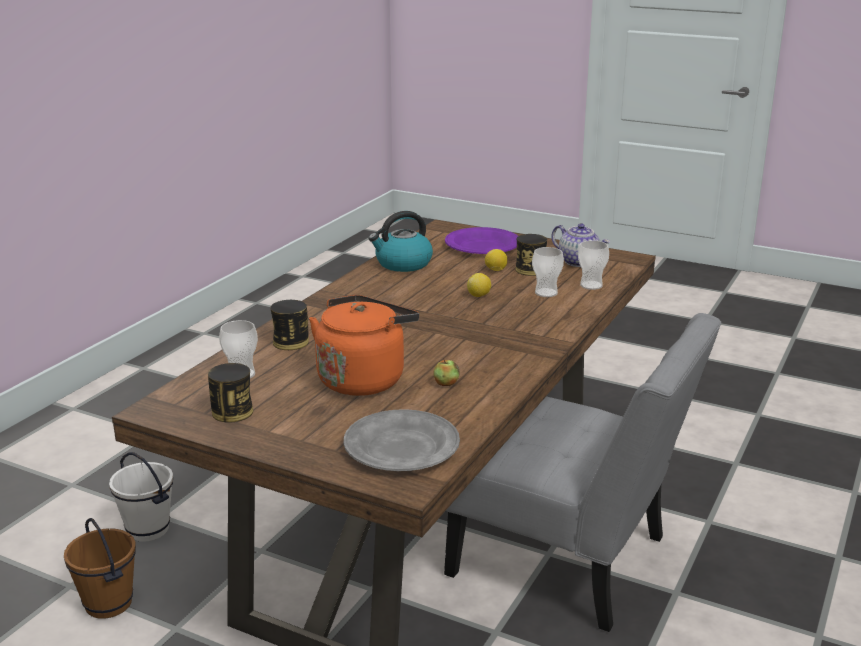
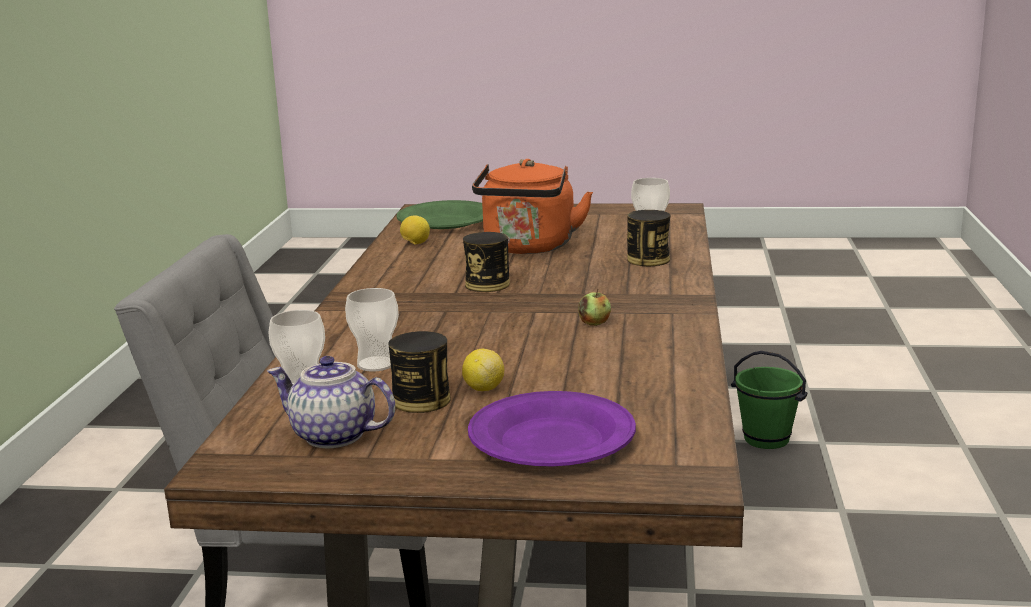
camera: 160 degrees right, 5 degrees down
brown bucket [64,518,136,619] -> green bucket [731,351,808,449]
white bucket [109,452,173,542] -> none
can [208,363,253,423] -> can moved to [463,232,510,292]
grey plate [344,409,460,471] -> green plate [396,200,483,229]
kettle [368,211,433,272] -> none
apple [434,358,460,386] -> apple moved to [578,289,611,326]
lemon [467,273,491,297] -> lemon moved to [400,215,430,244]

